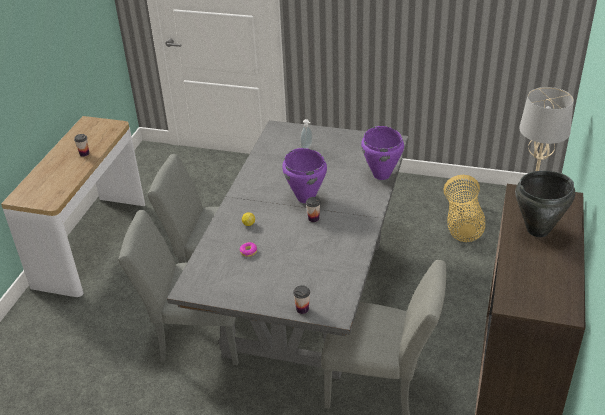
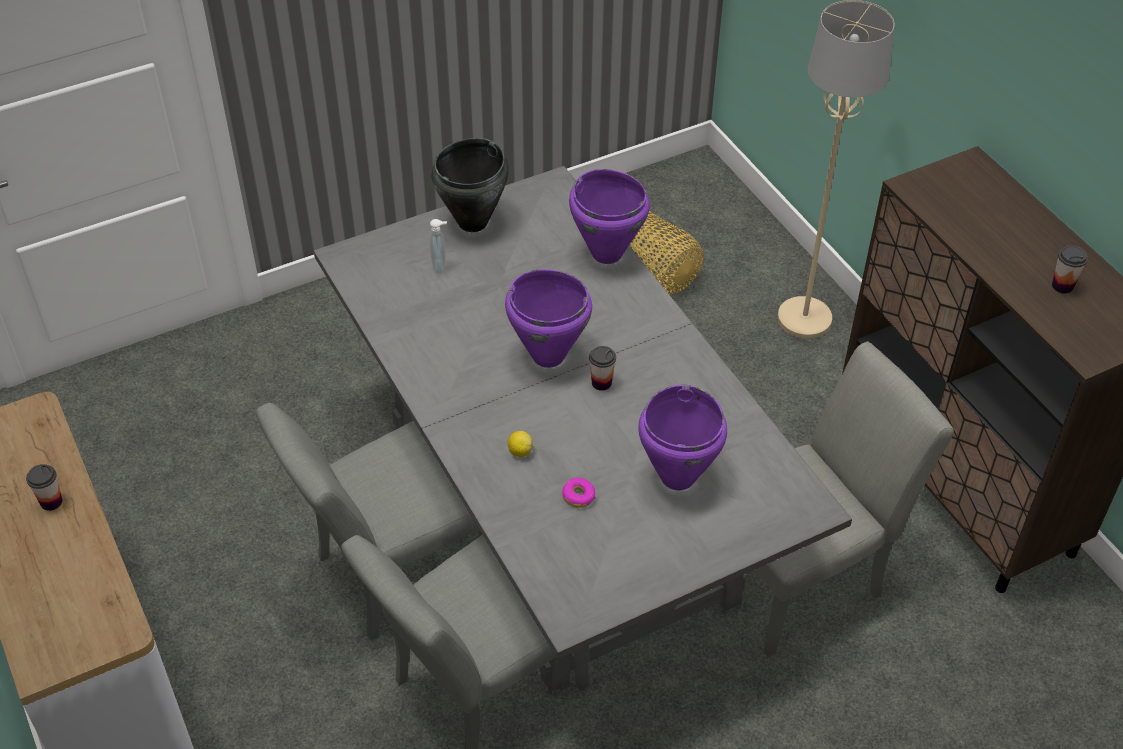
camera: 45 degrees left, 10 degrees up
cup [293,285,310,314] -> cup moved to [1052,245,1088,294]
black cooking pot [515,171,575,237] -> black cooking pot moved to [431,138,509,232]
none -> purple cooking pot [638,385,727,490]

